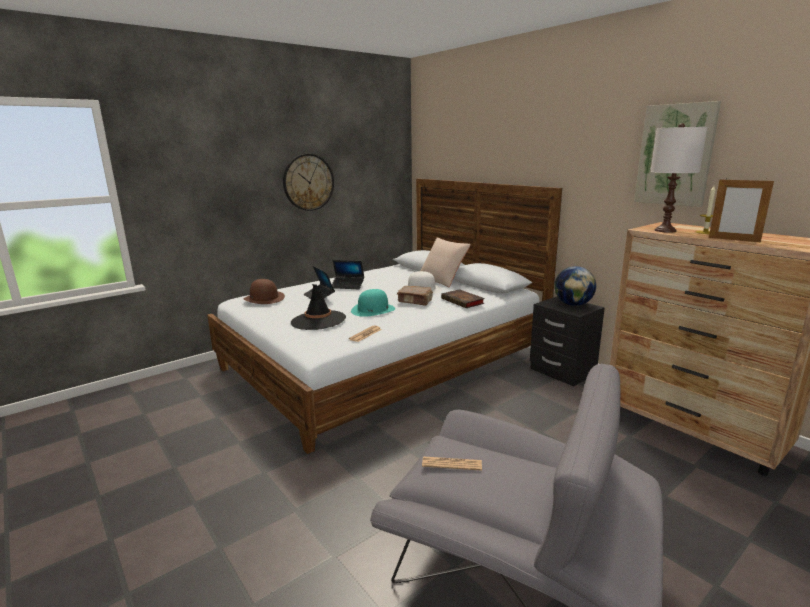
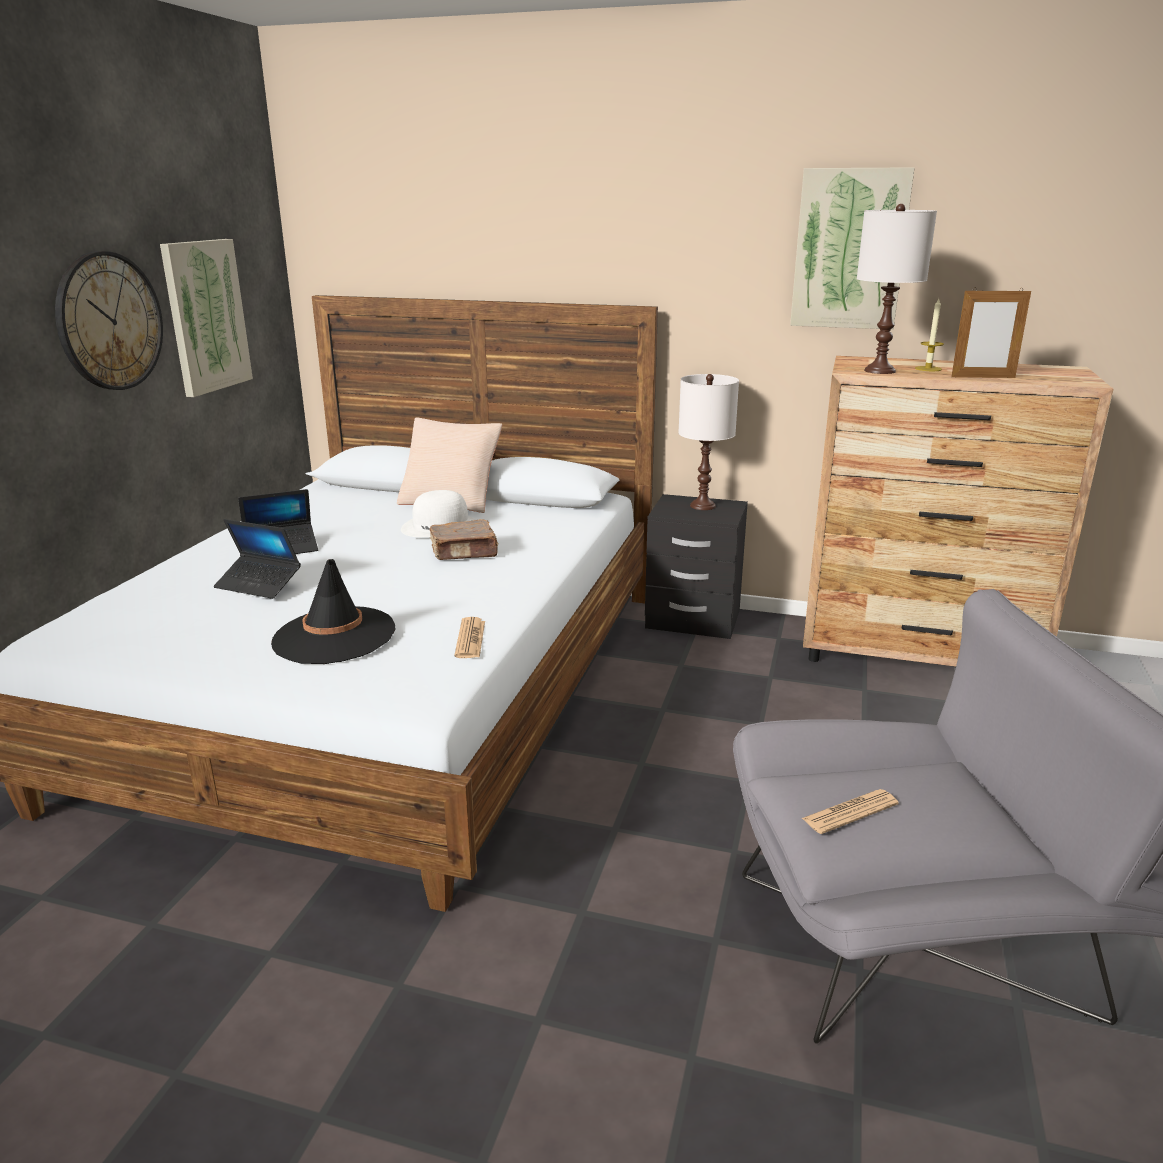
camera: 35 degrees left, 5 degrees up
brown hat [244,279,285,304] -> none
turquoise hat [351,289,395,317] -> none
book [441,289,485,308] -> none
globe [554,266,596,306] -> white table lamp [678,374,739,510]
none -> picture [160,239,253,397]

